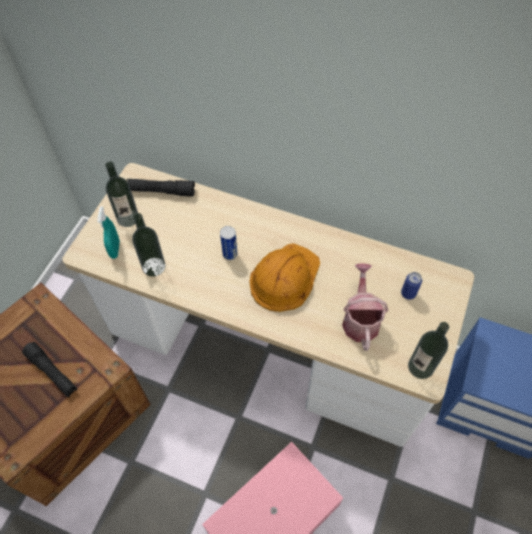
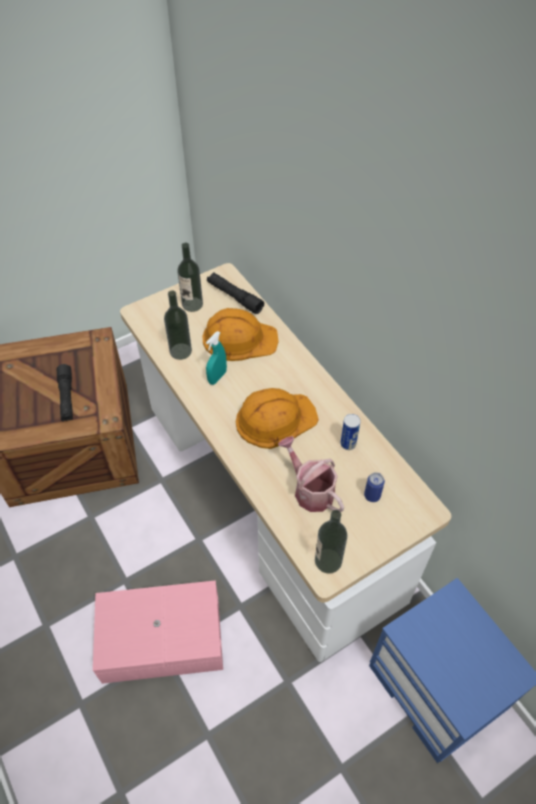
camera: 35 degrees right, 5 degrees down
turquoise spray bottle [97,207,120,259] -> turquoise spray bottle moved to [206,331,227,385]
can [220,226,238,260] -> can moved to [340,414,360,450]
watering can [342,263,388,351] -> watering can turned 75 degrees counterclockwise [278,436,344,512]
none -> orange hard hat [203,308,279,361]

